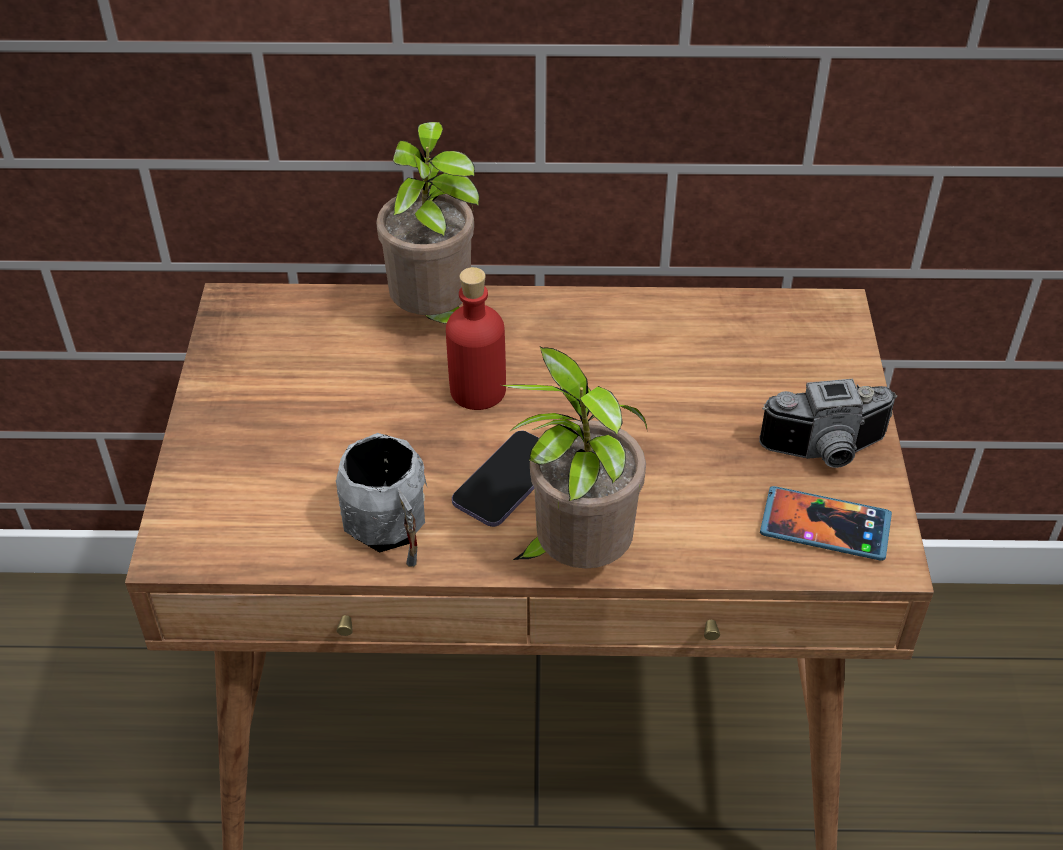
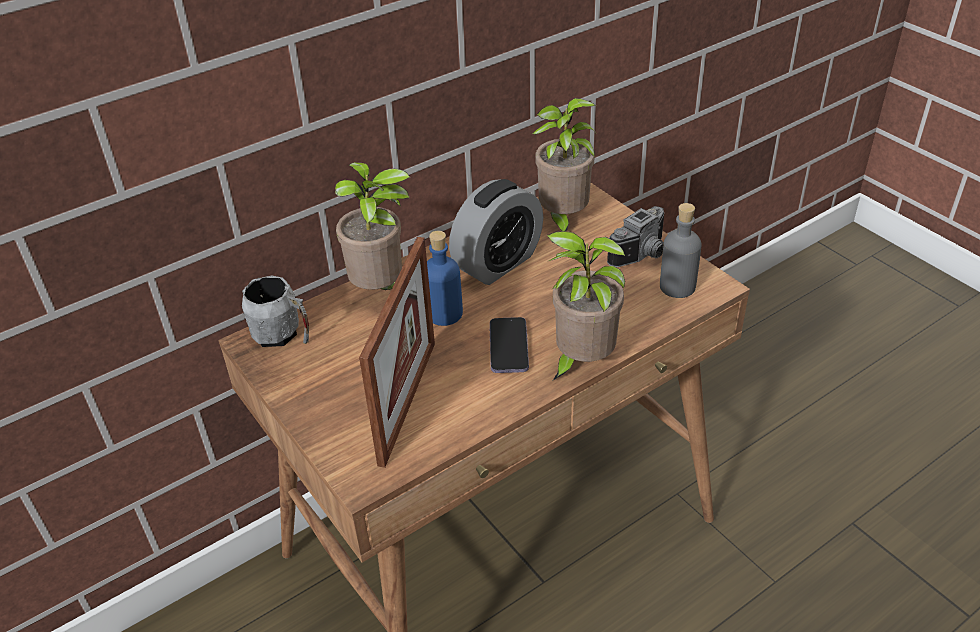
camera: 35 degrees left, 5 degrees down
grey mug [336,433,428,567] -> grey mug moved to [242,275,309,347]
red bottle [446,267,506,410] -> blue bottle [427,231,463,326]
phone [760,486,892,561] -> grey bottle [660,203,702,298]
none -> picture frame [359,237,435,468]
none -> alarm clock [449,179,543,285]
none -> potted plant [532,98,596,231]

